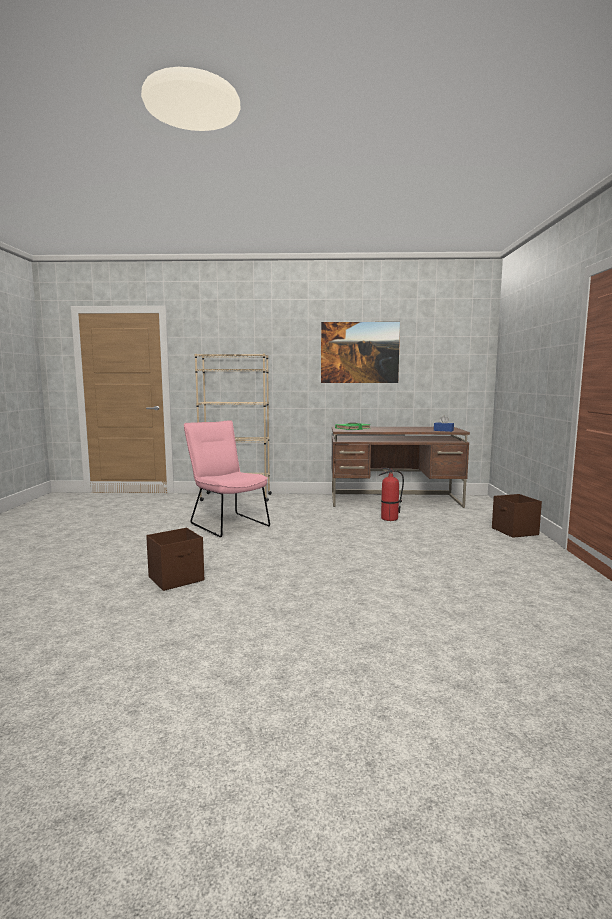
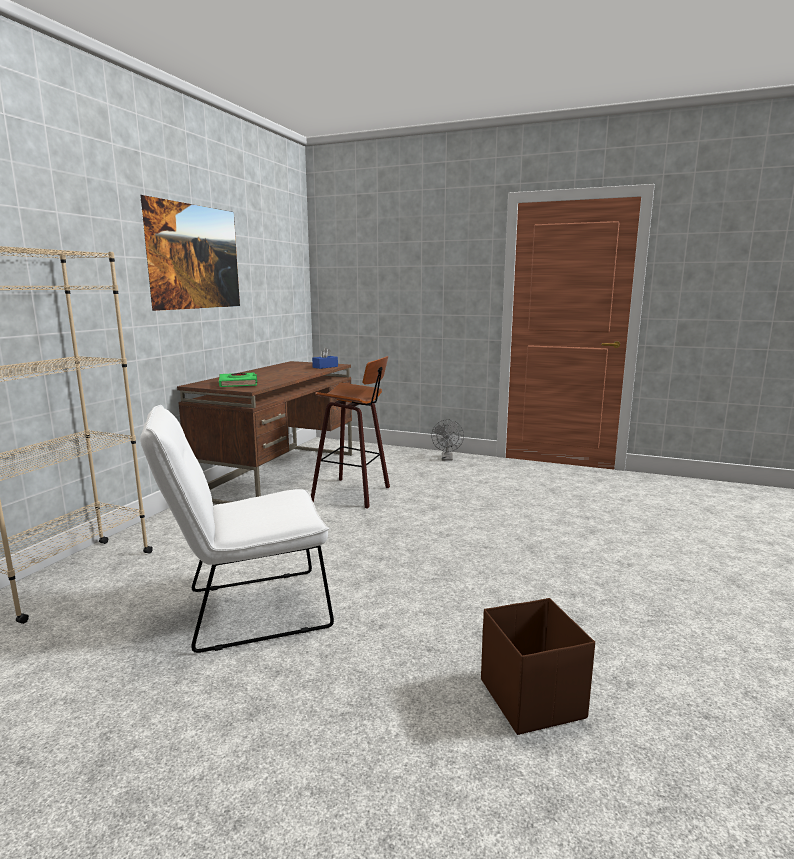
camera: 70 degrees left, 5 degrees up
pink chair [184,420,270,537] -> white chair [140,405,334,653]
fire extinguisher [379,468,404,521] -> stool [311,356,390,509]
brown storage box [492,494,542,538] -> grey fan [431,419,464,461]

